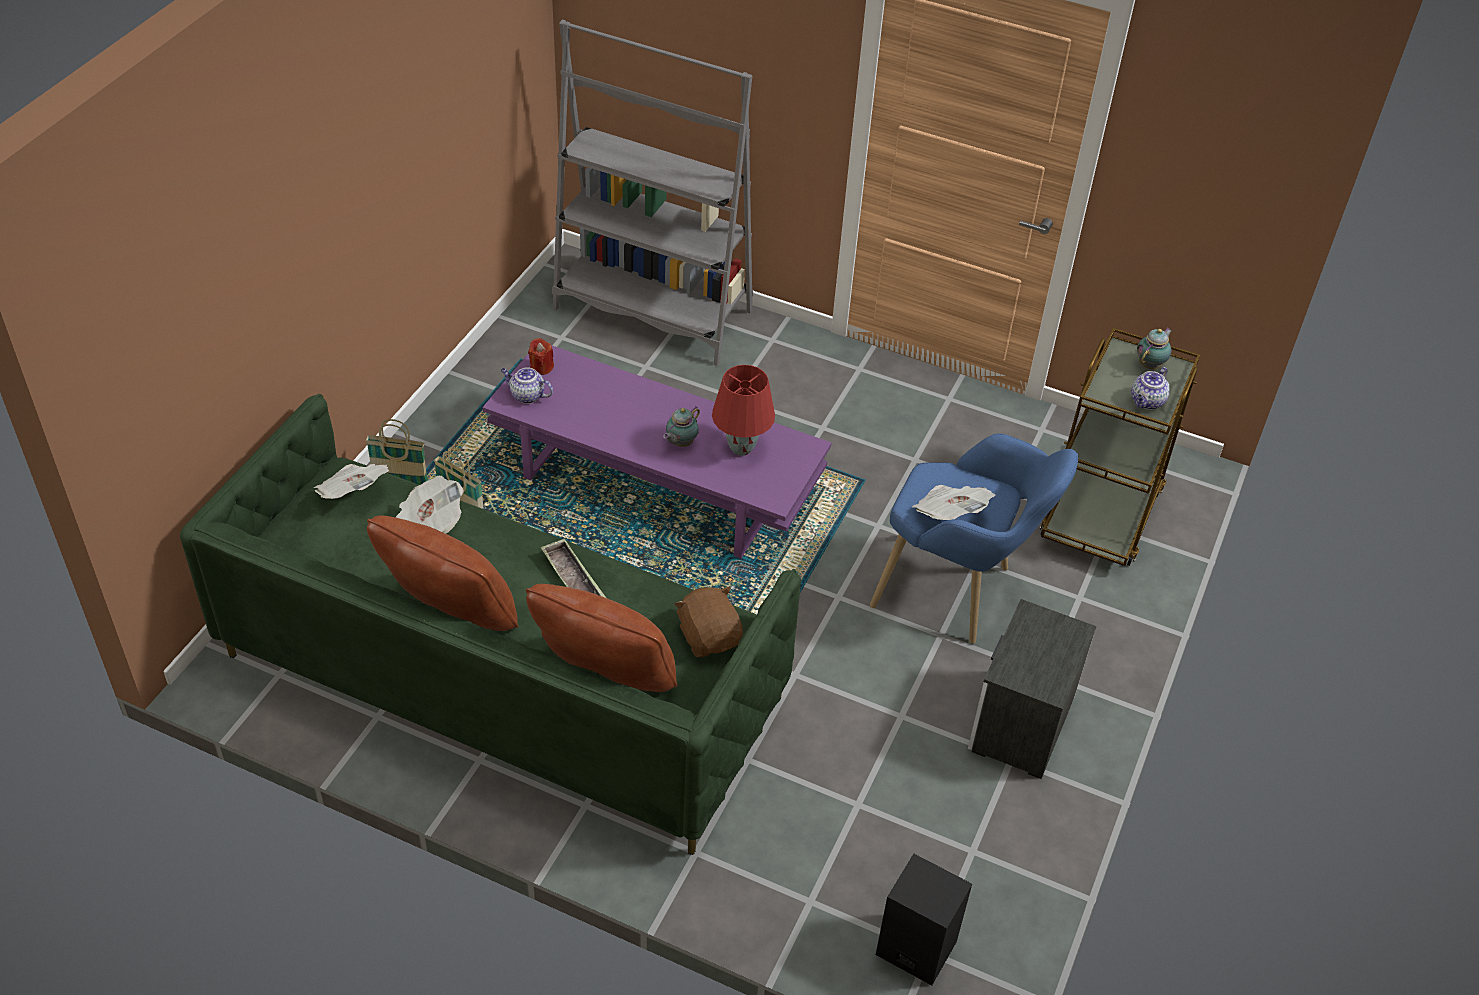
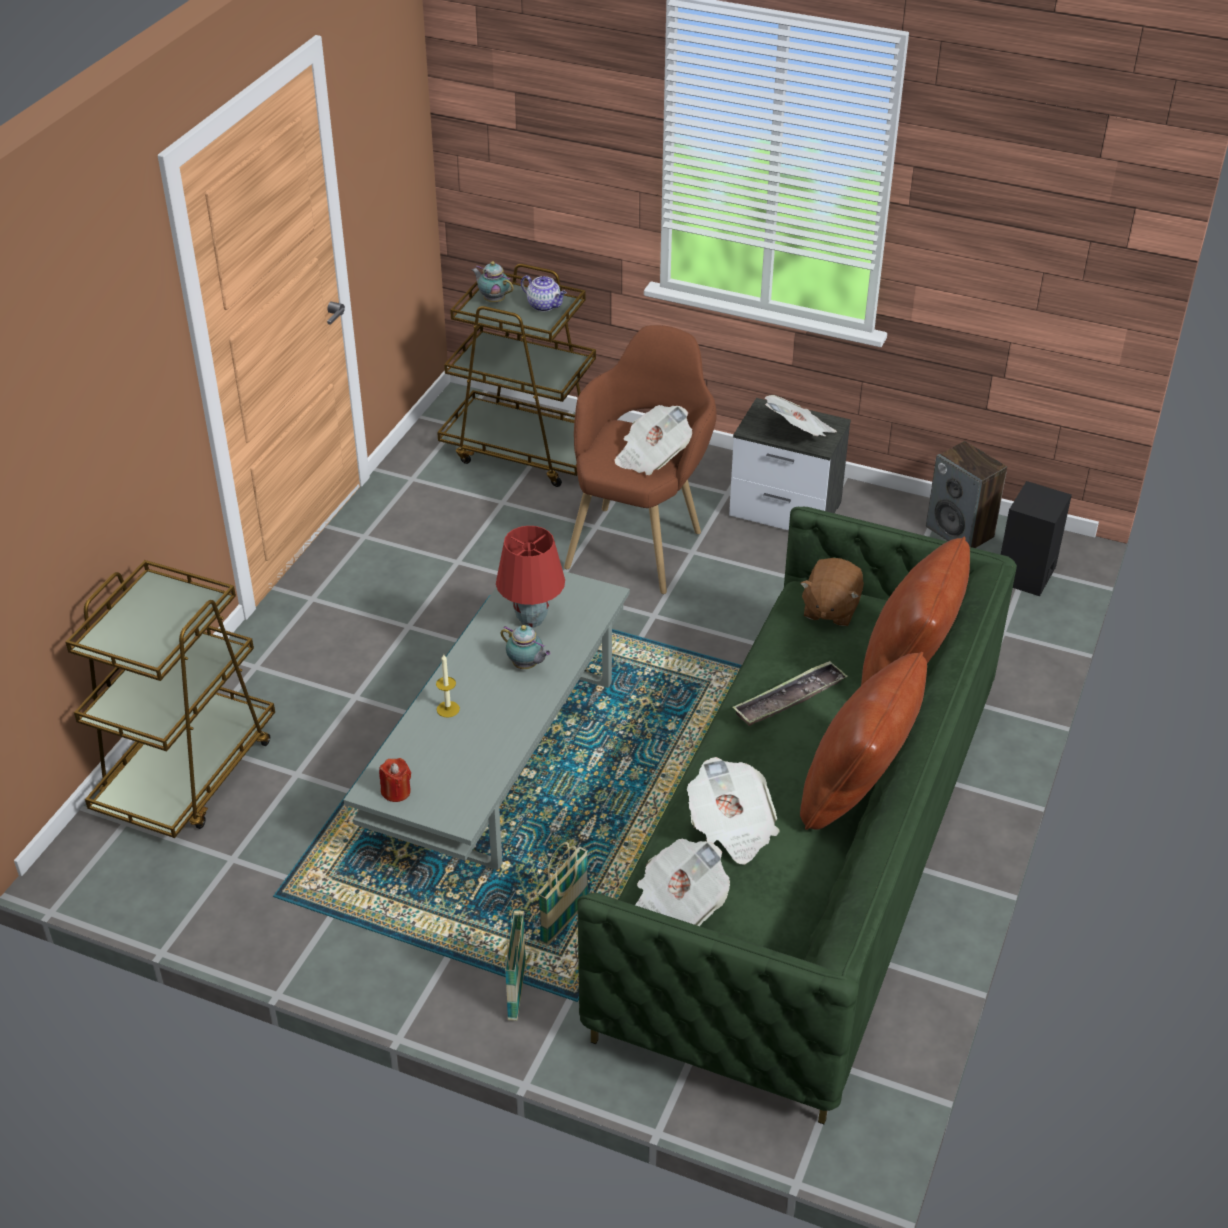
camera: 90 degrees left, 5 degrees down
purple coffee table [483,345,831,559] -> grey coffee table [344,571,630,870]
teapot [501,367,553,404] -> none
grey bookcase [552,20,753,366] -> brown cart [66,560,275,838]
brown plush toy [674,586,743,657] -> brown plush toy turned 45 degrees counterclockwise [800,558,864,626]
blue armchair [870,434,1078,644] -> brown armchair [564,325,717,594]
none -> candle [436,654,460,718]
none -> newspaper [765,395,837,436]
none -> speaker [926,441,1007,548]

